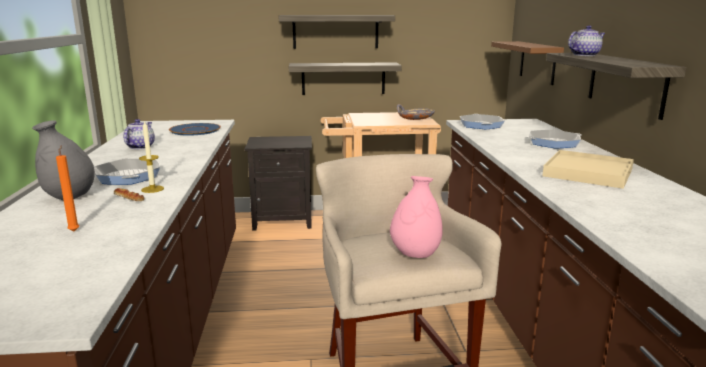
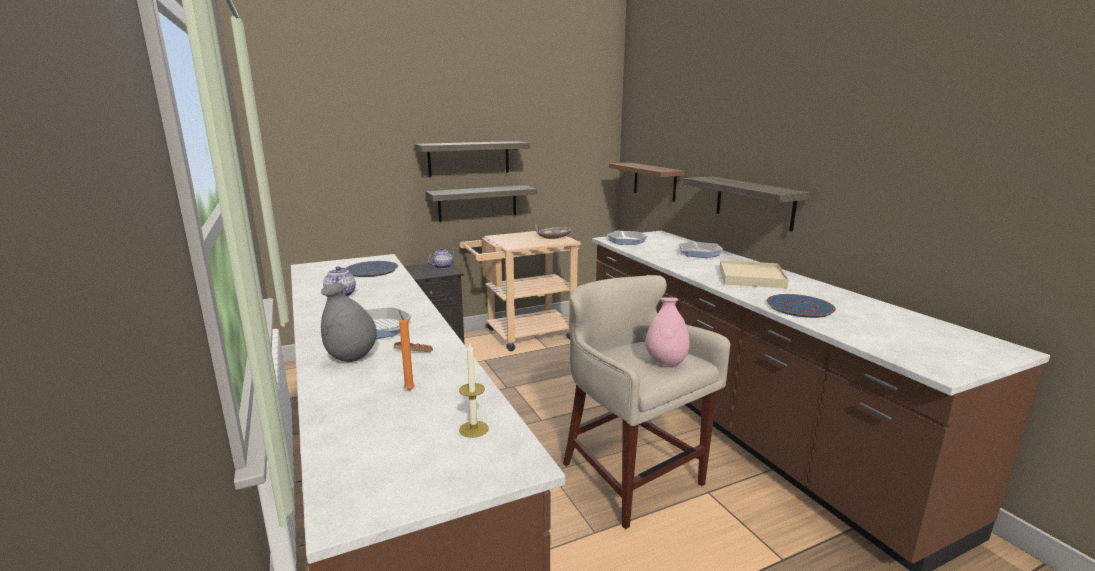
camera: 20 degrees left, 0 degrees up
candle [139,120,164,193] -> candle moved to [459,343,488,438]
teapot [568,25,605,56] -> teapot moved to [428,248,455,269]
none -> blue plate [767,294,836,318]

